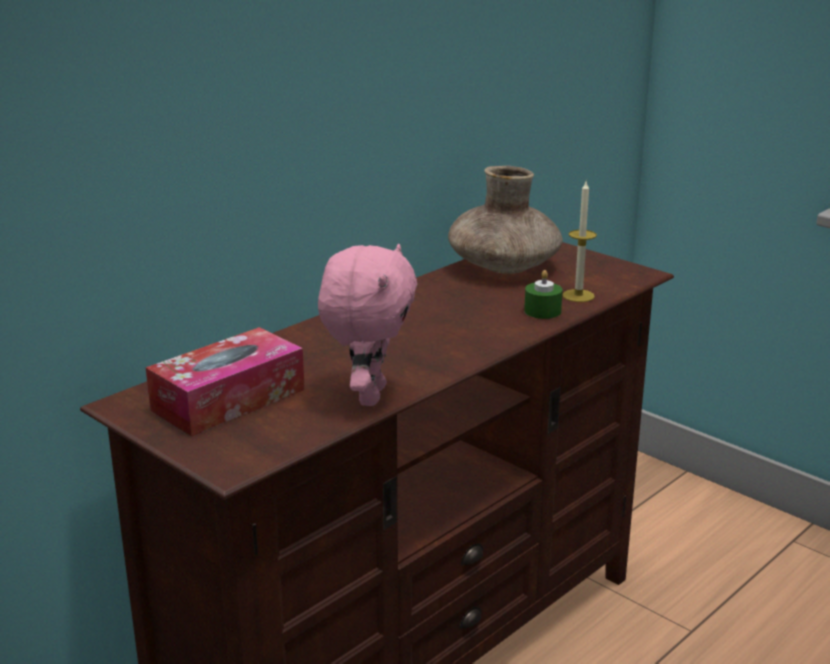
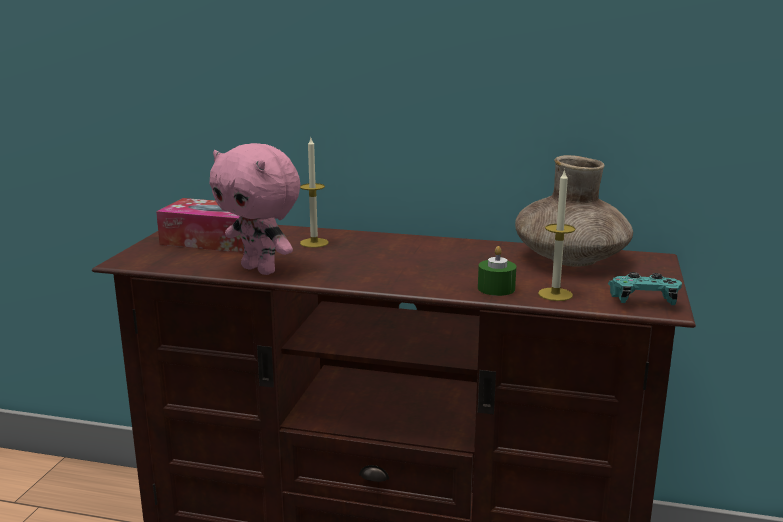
camera: 60 degrees right, 5 degrees down
pink plush toy [318,244,417,406] -> pink plush toy turned 60 degrees clockwise [209,143,300,275]
none -> candle [300,138,329,248]
none -> turquoise game controller [608,272,682,305]

